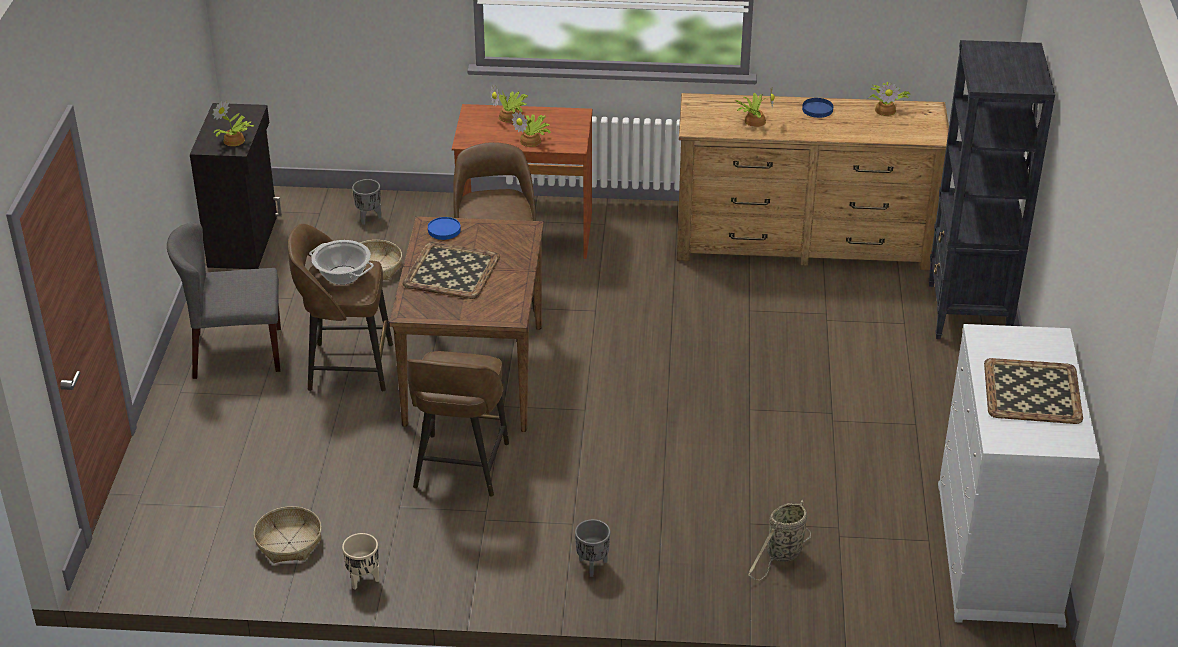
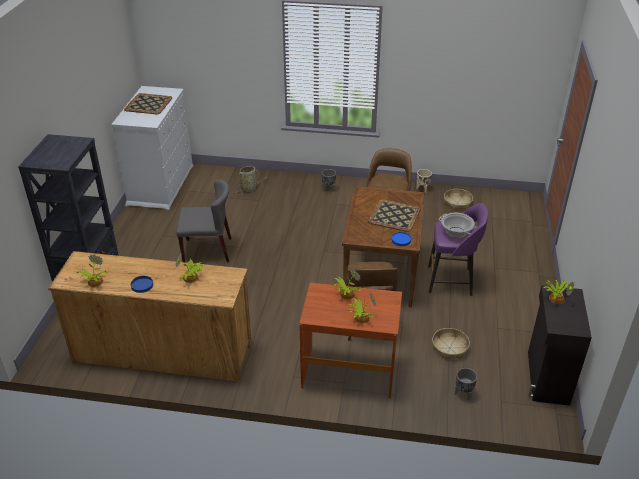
camera: 175 degrees left, 0 degrees up
grey chair [167,223,281,379] -> grey chair moved to [176,179,231,262]
brown stool [288,224,393,392] -> purple stool [428,203,488,296]

